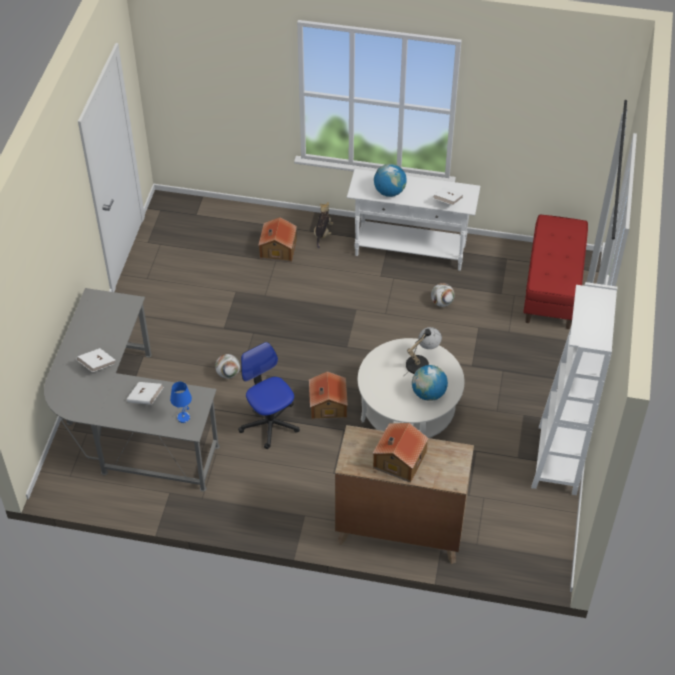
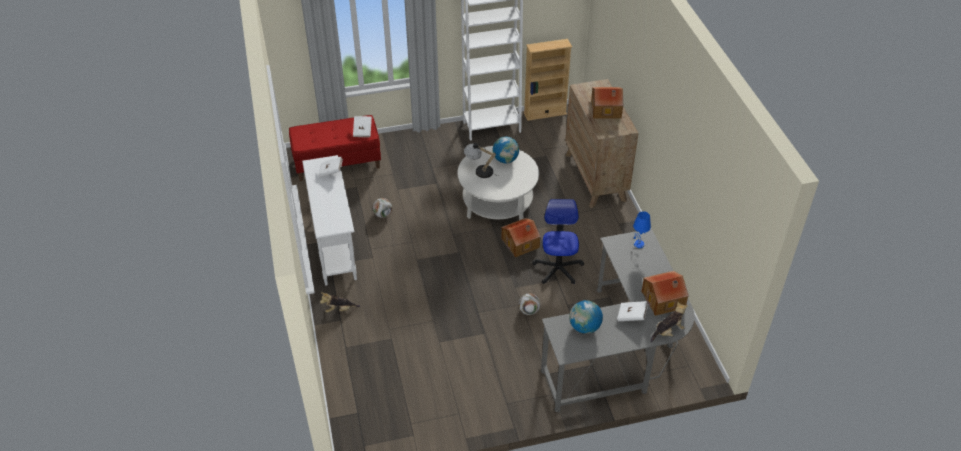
camera: 115 degrees left, 5 degrees down
white book [127,382,164,405] -> white book moved to [353,116,372,137]
office chair [238,342,300,449] -> office chair turned 150 degrees clockwise [532,199,584,284]
toy house [258,217,297,262] -> toy house moved to [641,271,689,316]
globe [374,164,407,197] -> globe moved to [569,300,603,334]
none -> beige bookcase [524,39,572,121]
none -> plush toy [651,302,688,342]

